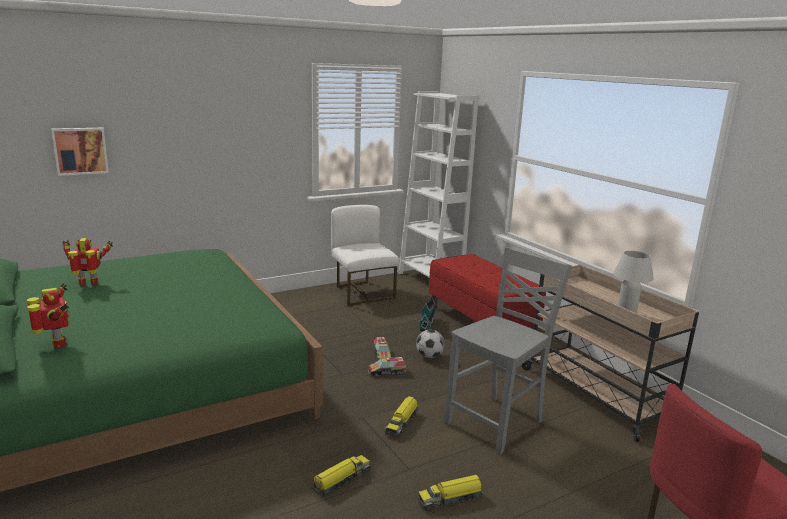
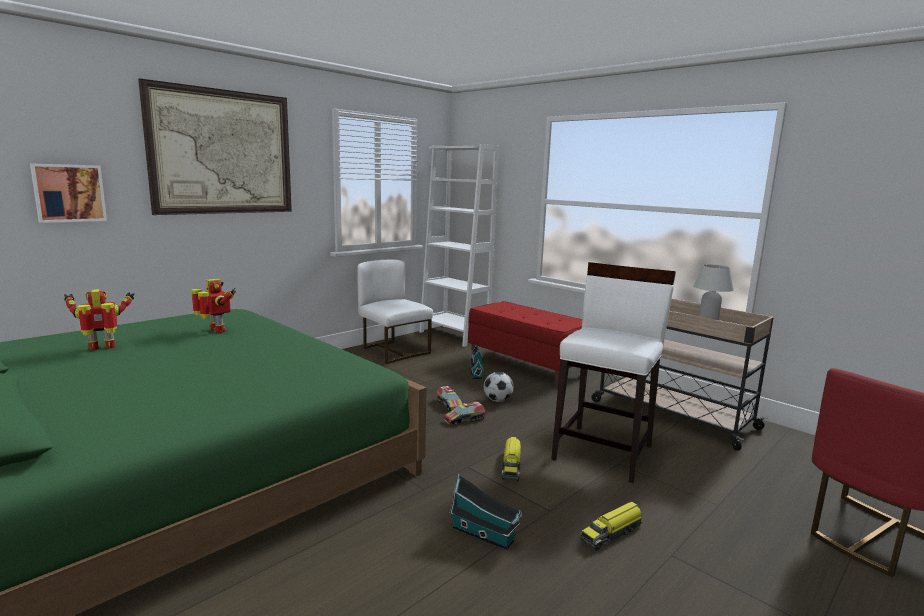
camera: 15 degrees left, 5 degrees down
toy robot [27,283,69,348] -> toy robot moved to [191,279,236,333]
toy truck [312,455,370,496] -> toy house [450,474,522,550]
grey chair [444,247,572,455] -> white stool [551,262,676,483]
none -> picture [138,78,292,215]

